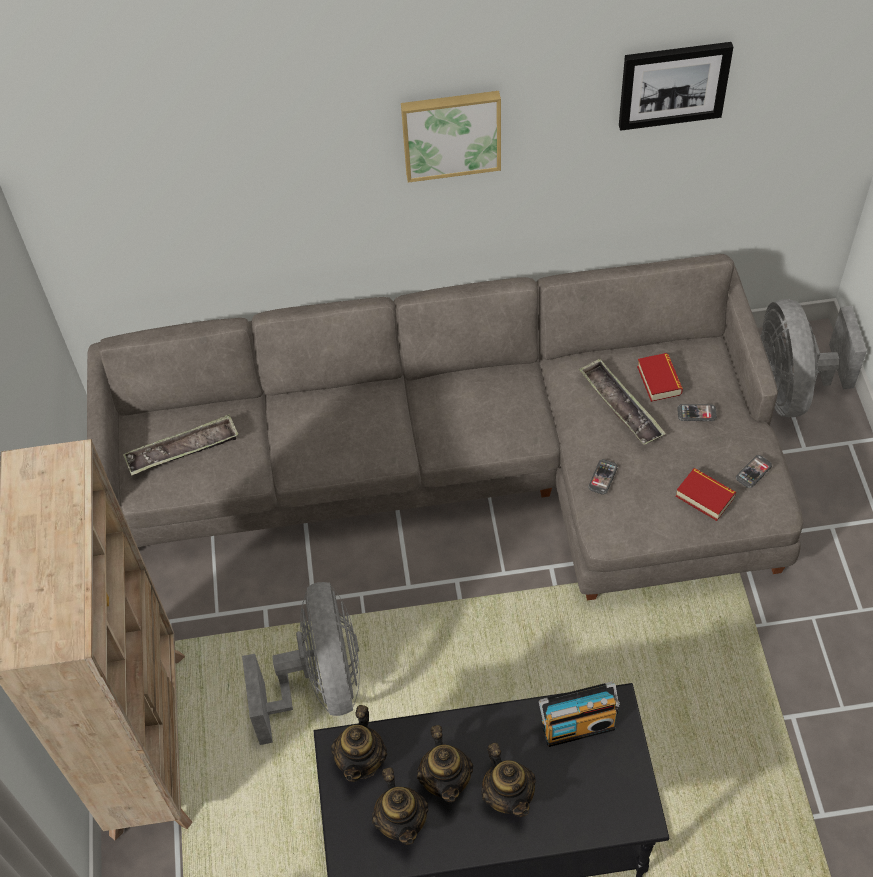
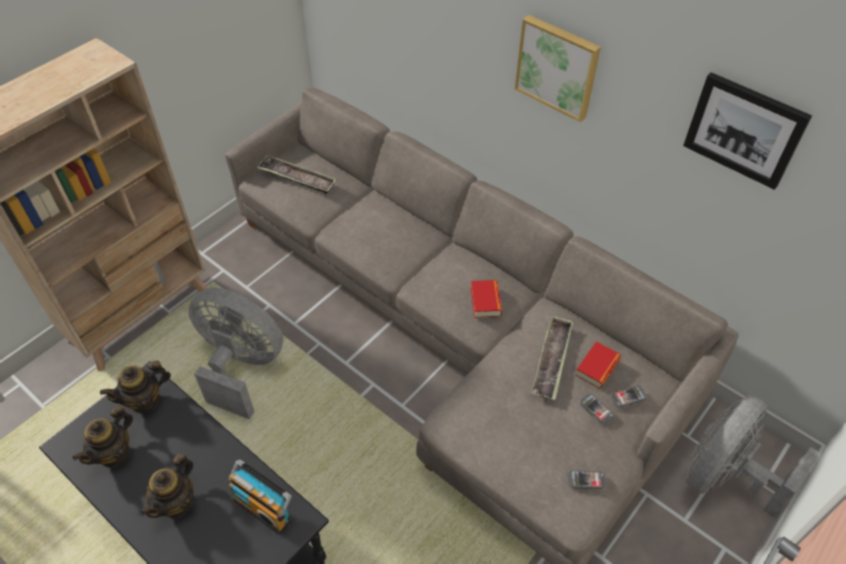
camera: 45 degrees right, 5 degrees down
grey fan [242,582,360,745] -> grey fan turned 105 degrees counterclockwise [189,288,283,420]
teapot [417,725,473,802] -> none
phone [588,459,618,495] -> phone moved to [611,385,647,408]
book [675,468,736,521] -> book moved to [471,280,502,318]

